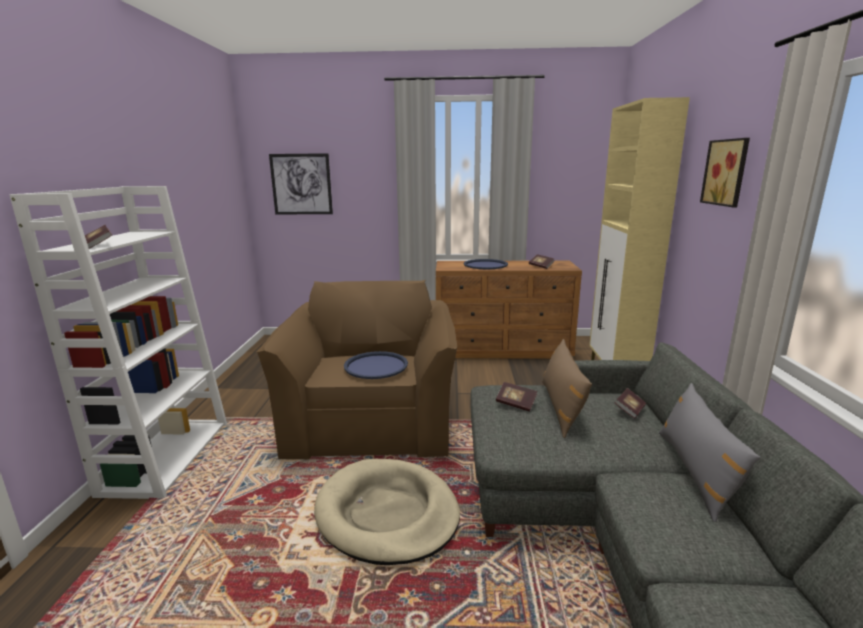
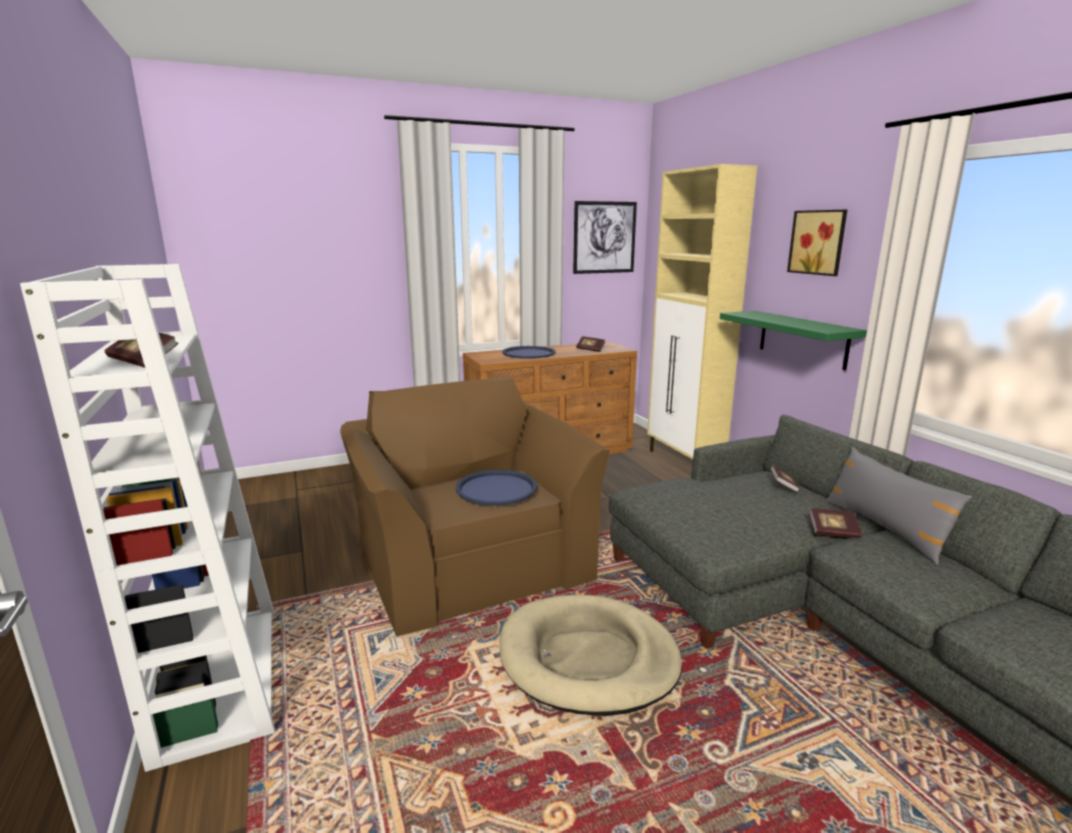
camera: 25 degrees left, 0 degrees up
picture [269,153,333,215] -> picture moved to [573,201,637,274]
book [496,382,537,412] -> book moved to [809,508,862,538]
brown pillow [542,339,592,438] -> none
none -> green shelf [720,311,867,370]

